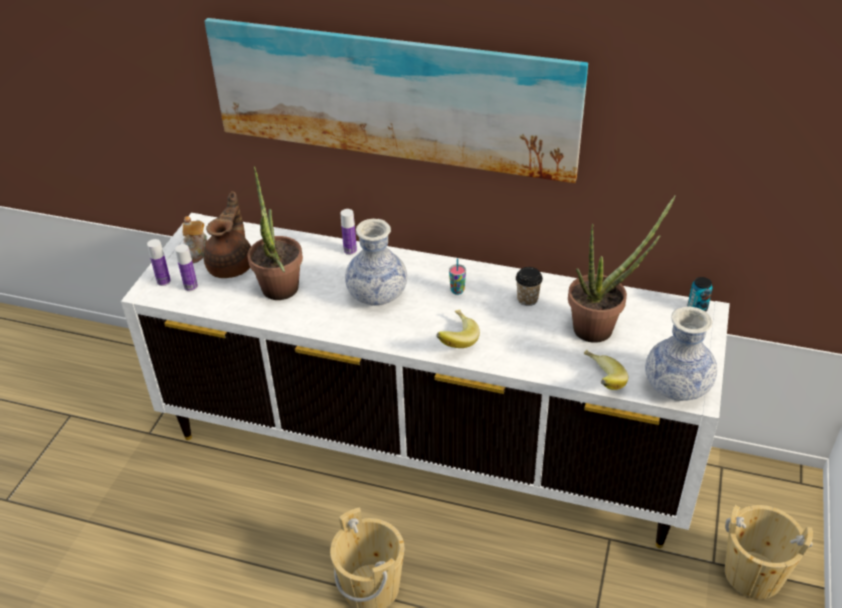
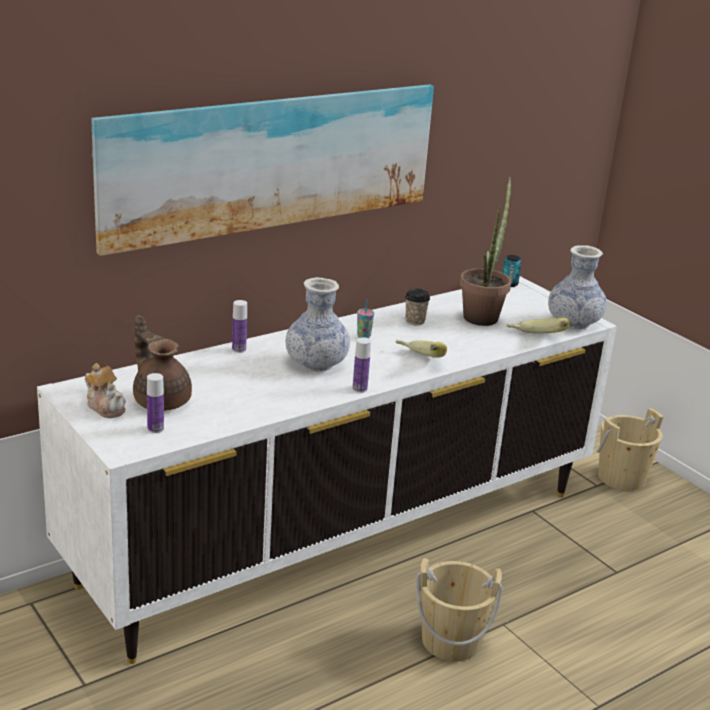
camera: 55 degrees left, 15 degrees down
bottle [147,239,171,286] -> bottle moved to [353,337,371,393]
potted plant [248,166,303,300] -> none

